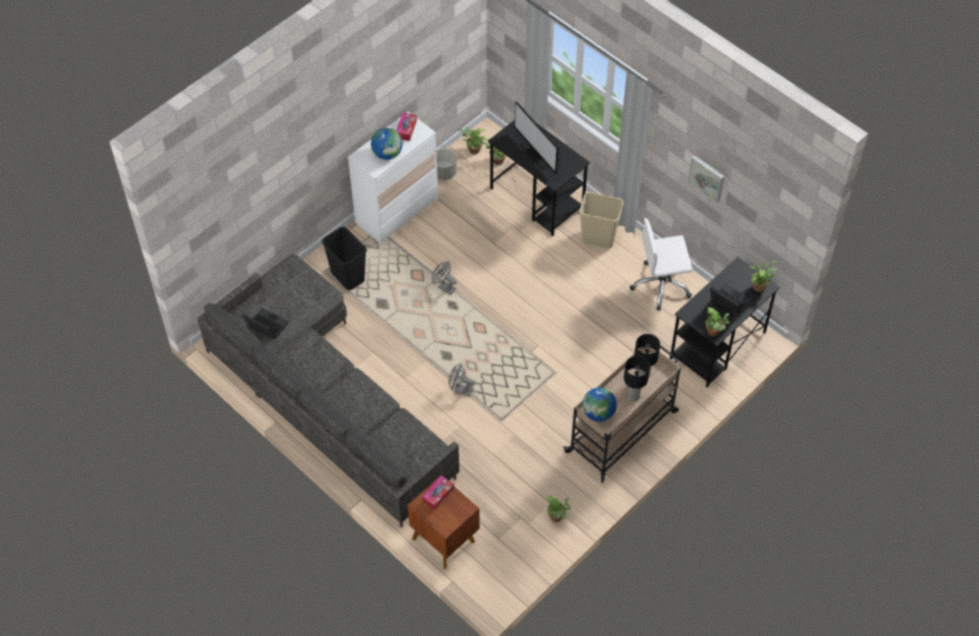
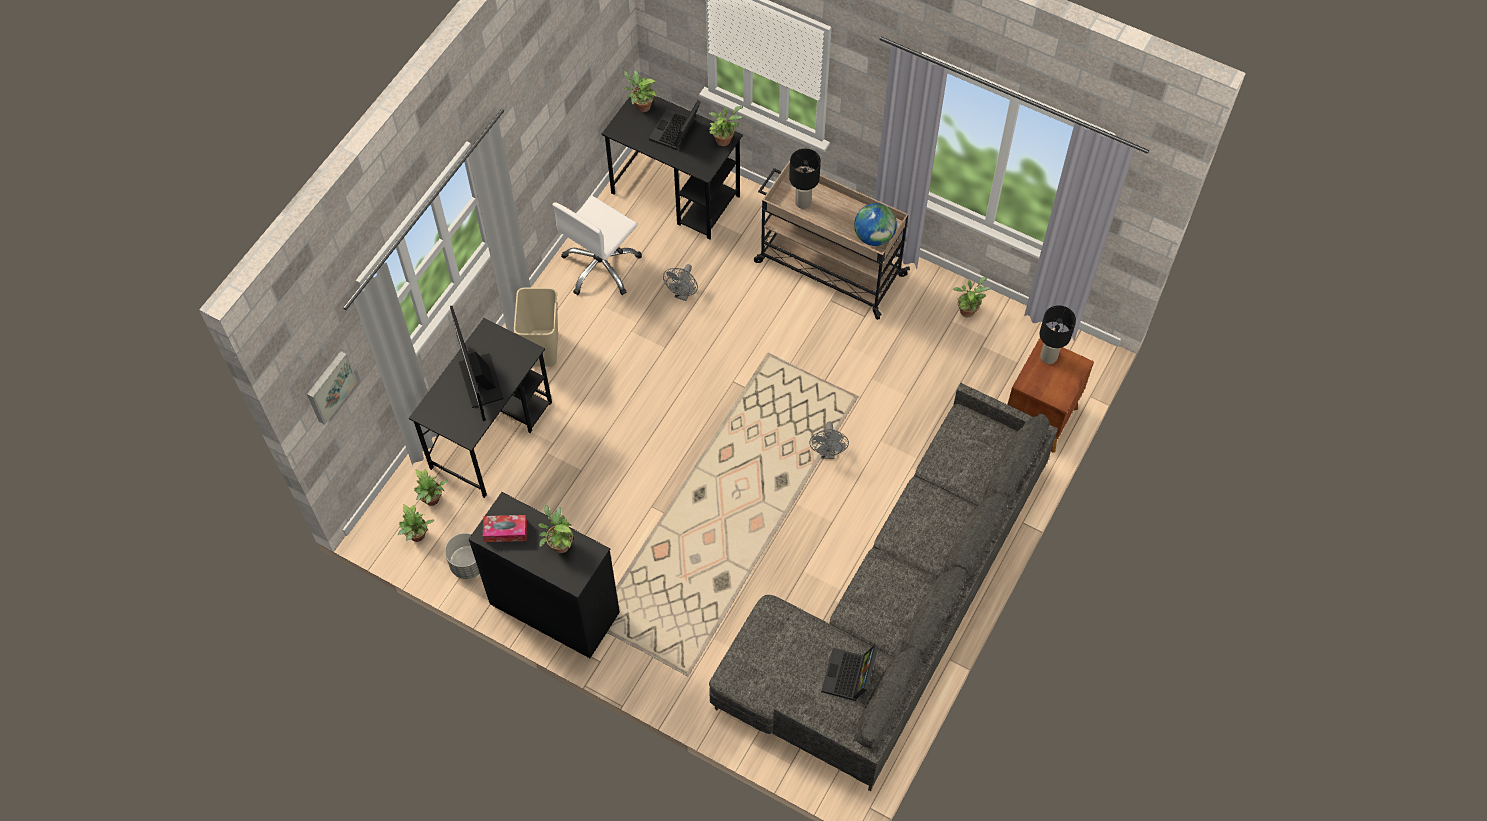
camera: 105 degrees left, 5 degrees up
black trash can [322,227,367,290] -> none
white dresser [348,112,438,244] -> black dresser [468,492,620,658]
globe [371,128,402,160] -> potted plant [538,504,575,553]
tissue box [422,475,454,510] -> none
grey fan [432,261,457,295] -> grey fan moved to [663,264,698,301]
monitor [514,101,560,174] -> monitor turned 120 degrees clockwise [450,306,504,421]
black table lamp [624,356,650,401] -> black table lamp moved to [1040,305,1076,364]
white office chair [630,218,693,311] -> white office chair turned 60 degrees clockwise [552,196,642,295]
picture [688,155,725,203] -> picture moved to [307,351,357,425]

